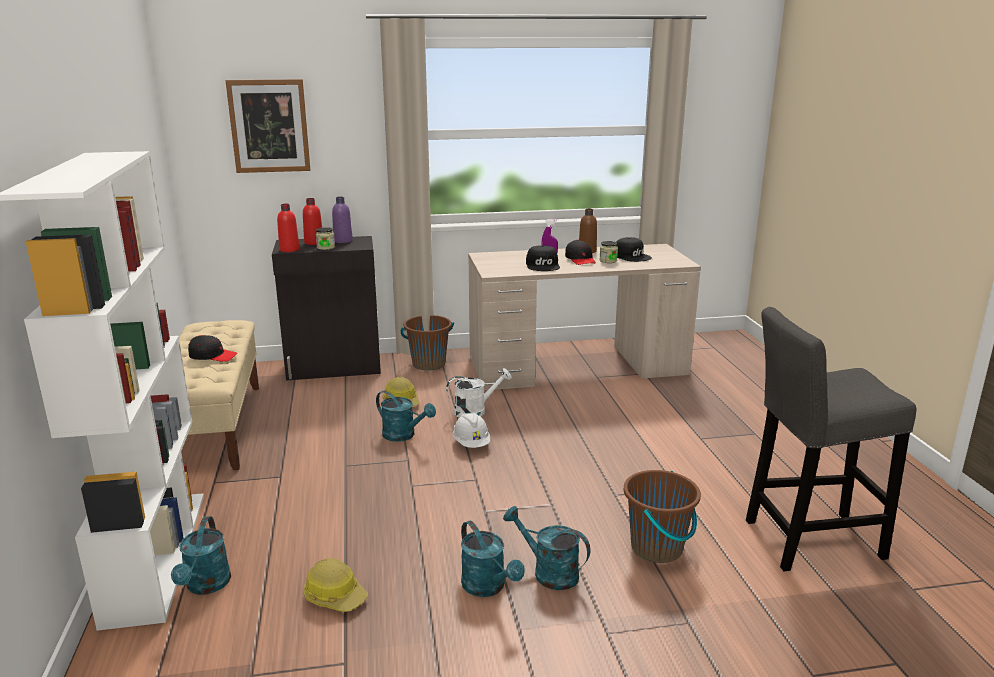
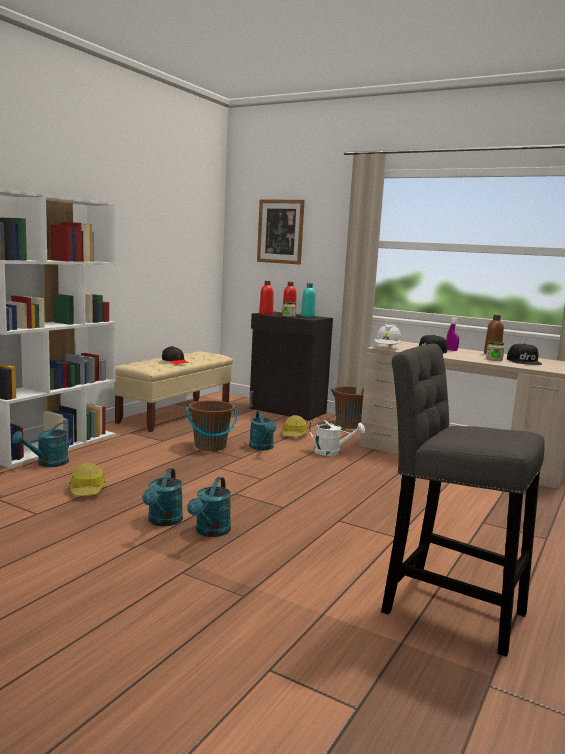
camera: 40 degrees right, 10 degrees down
purple bottle [332,197,353,243] -> turquoise bottle [301,283,316,317]
white hard hat [453,412,490,448] -> white hard hat moved to [374,324,403,346]
turquoise watering can [503,506,590,590] -> turquoise watering can turned 150 degrees counterclockwise [187,477,231,537]
black cap [565,240,596,265] -> none
brown bucket [624,470,701,563] -> brown bucket moved to [186,400,237,451]

